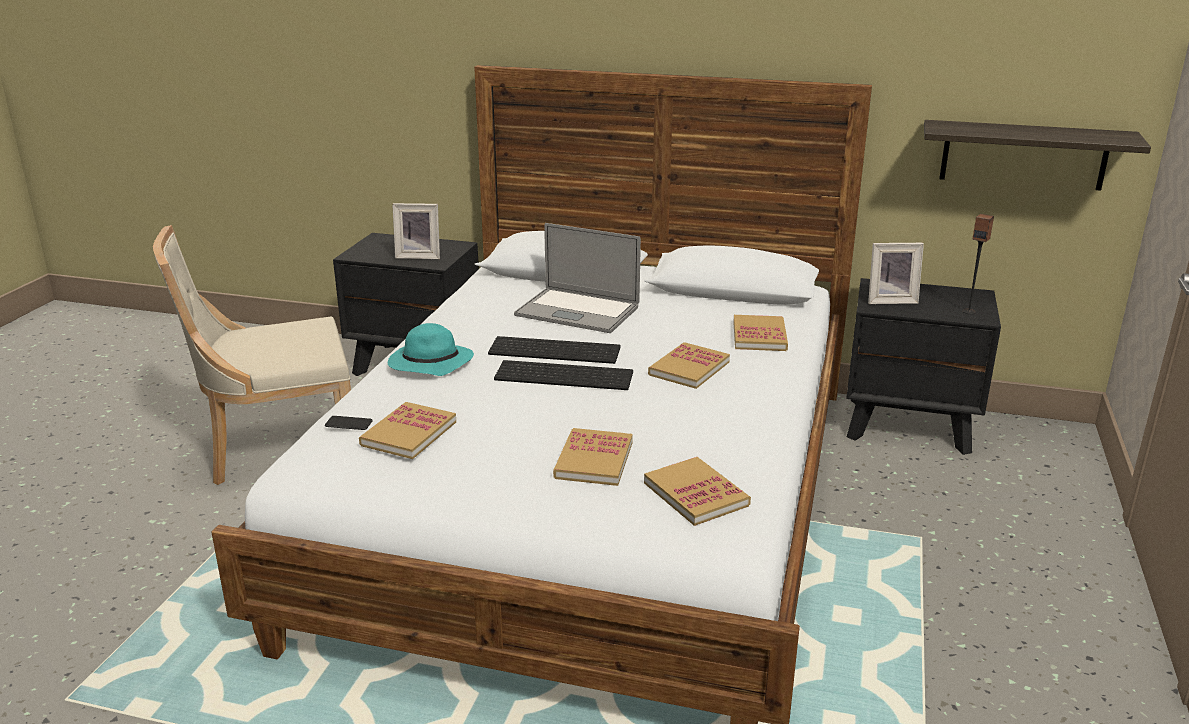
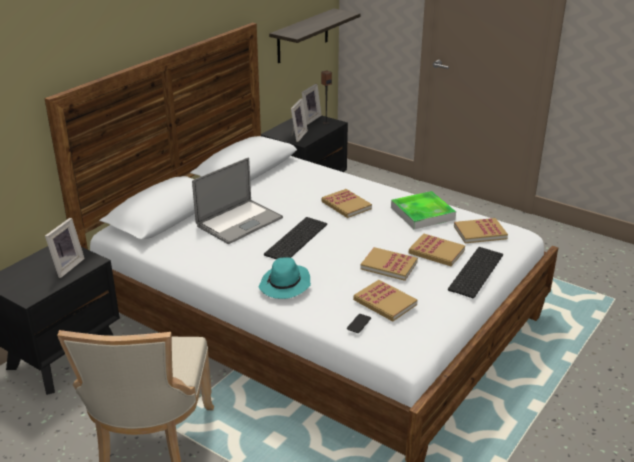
camera: 70 degrees left, 5 degrees up
keyboard [494,360,633,390] -> keyboard moved to [448,247,503,298]
book [733,315,788,351] -> book moved to [360,247,418,281]
none -> picture frame [302,84,322,125]
none -> tray [391,191,456,229]

